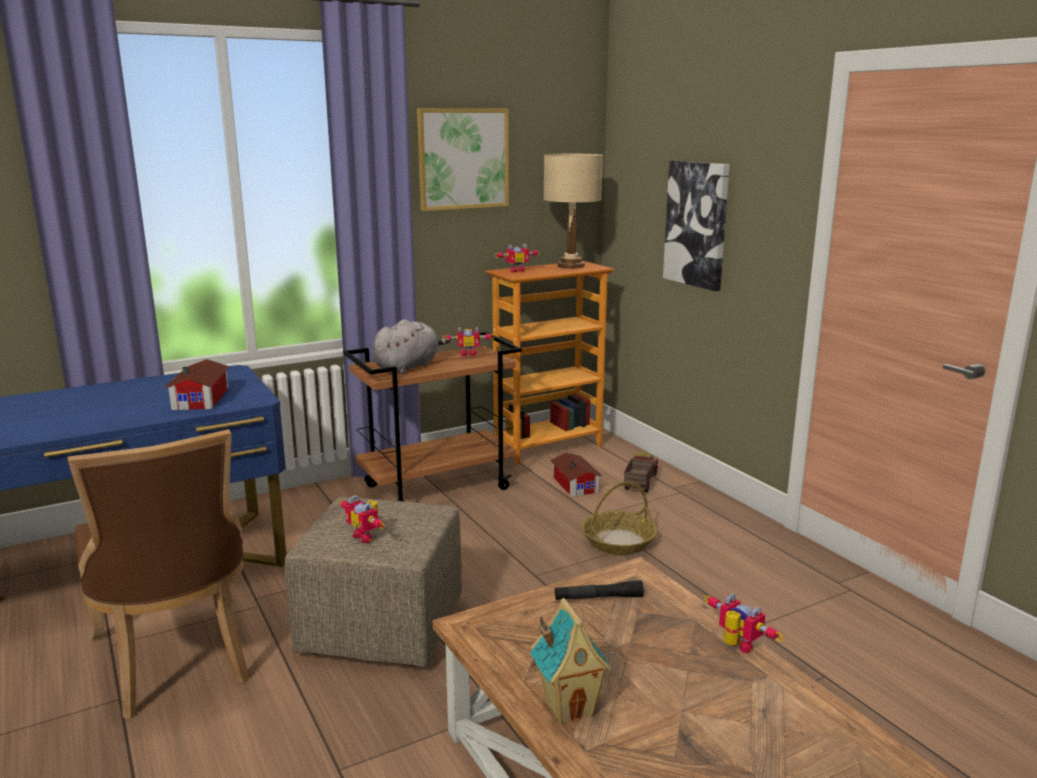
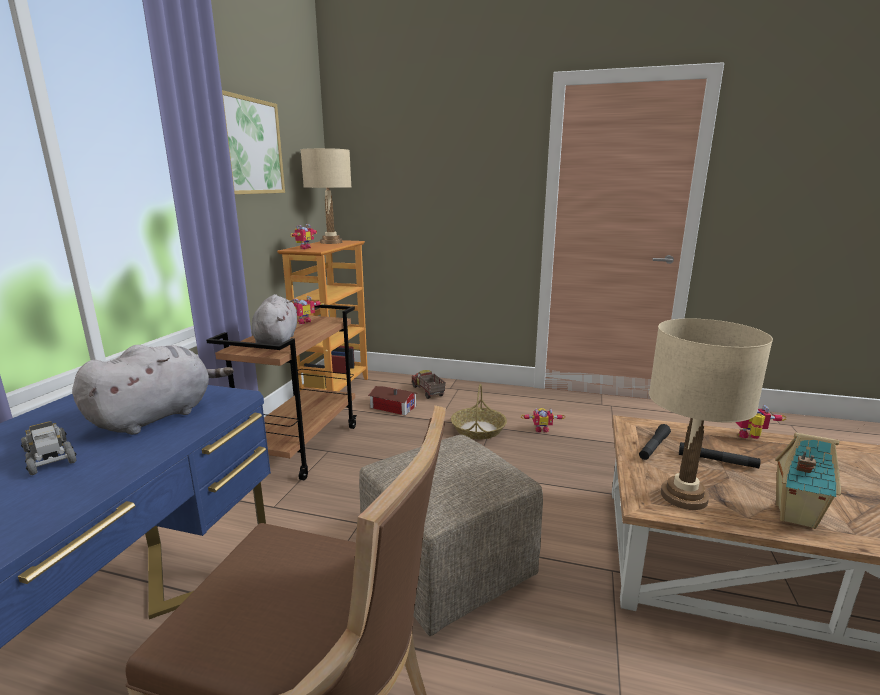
camera: 45 degrees left, 0 degrees up
toy house [165,359,230,410] -> grey plush toy [72,345,234,435]
toy robot [340,495,385,543] -> toy robot moved to [521,408,565,432]
picture [663,160,730,291] -> none
none -> toy truck [21,421,76,475]
none -> beige table lamp [649,318,773,510]
none -> black flashlight [679,442,760,469]

